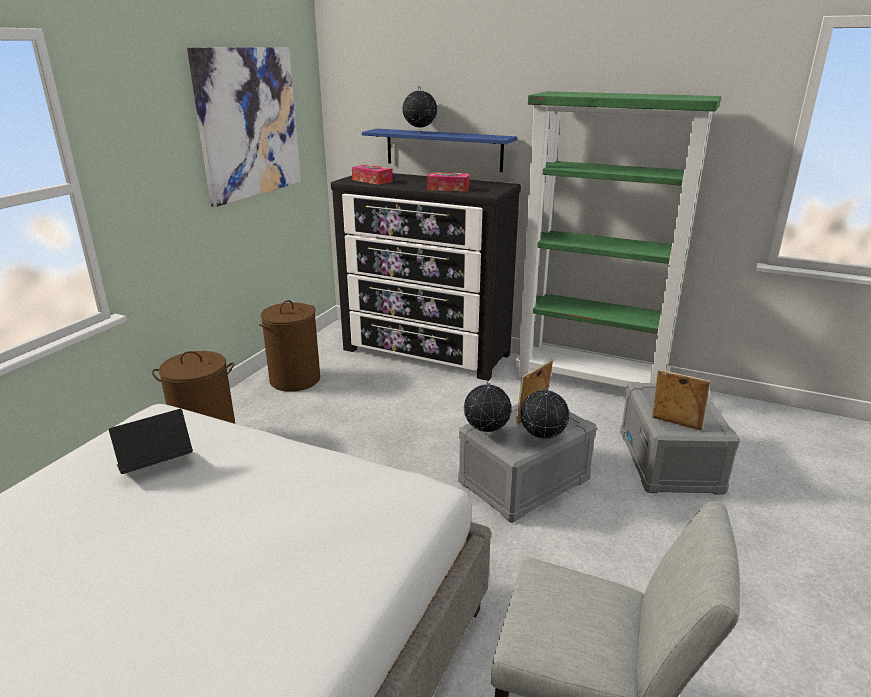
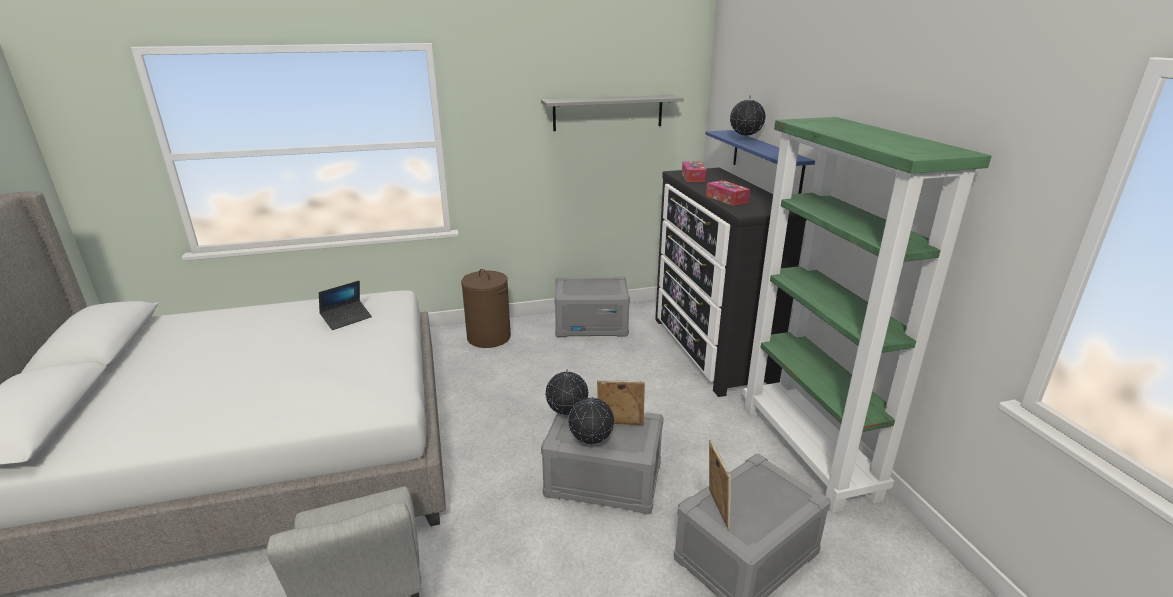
camera: 50 degrees right, 0 degrees up
laptop [109,409,193,474] -> laptop turned 120 degrees clockwise [319,281,372,330]
picture [187,47,301,207] -> grey shelf [541,95,684,131]
brown laundry basket [259,300,320,392] -> grey storage box [554,277,630,337]

